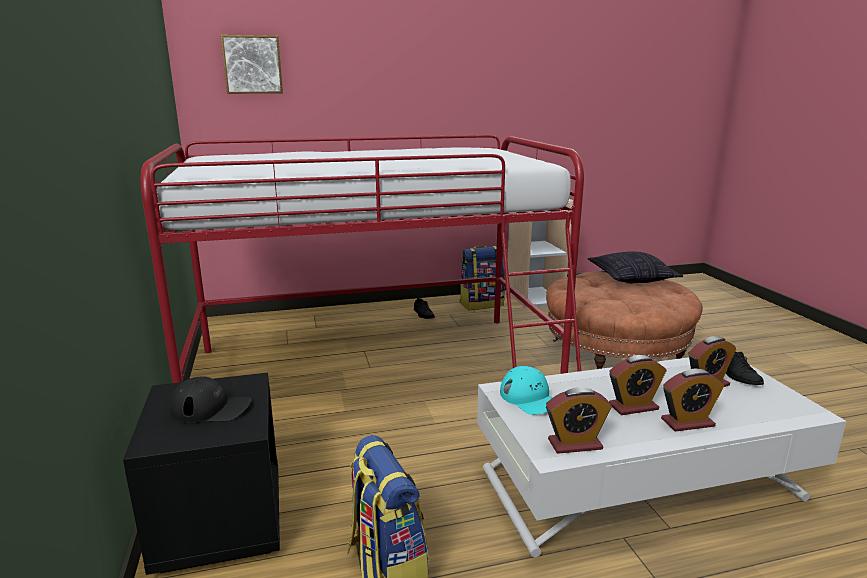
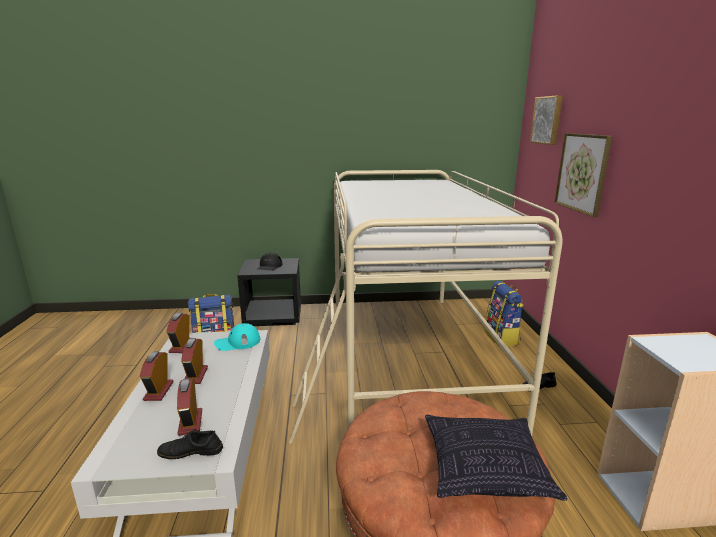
camera: 100 degrees right, 0 degrees up
red bed [141,135,584,383] -> beige bed [289,170,563,444]
backpack [460,245,505,310] -> backpack moved to [484,281,523,346]
none -> picture [555,133,612,217]

